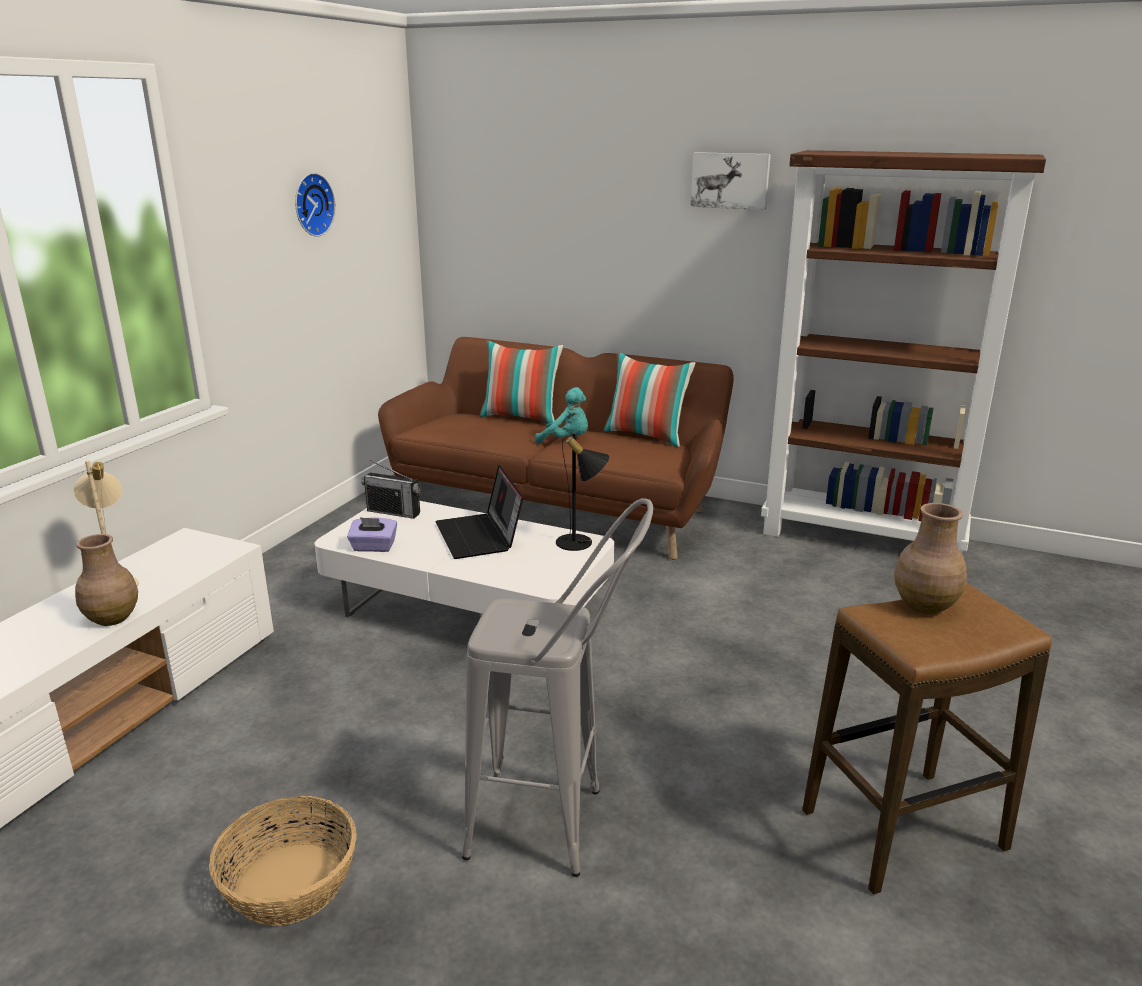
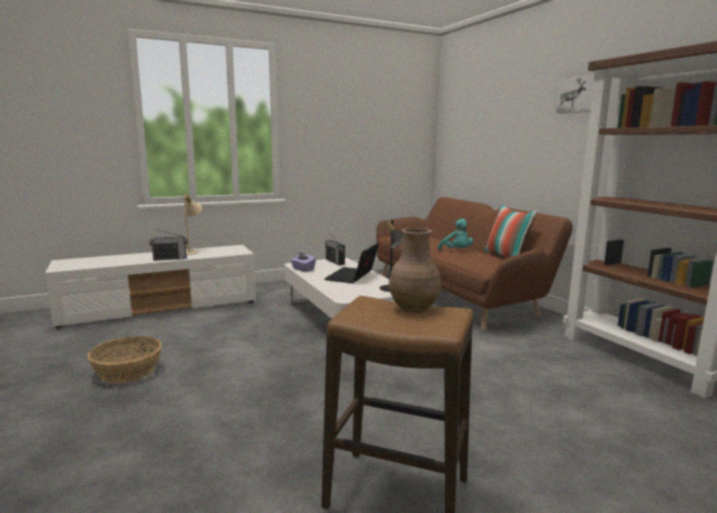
camera: 40 degrees right, 10 degrees down
brown vase [75,534,138,626] -> radio [149,229,188,261]
wall clock [295,173,335,237] -> none
grey stool [462,498,653,877] -> none
pillow [480,340,563,424] -> none

